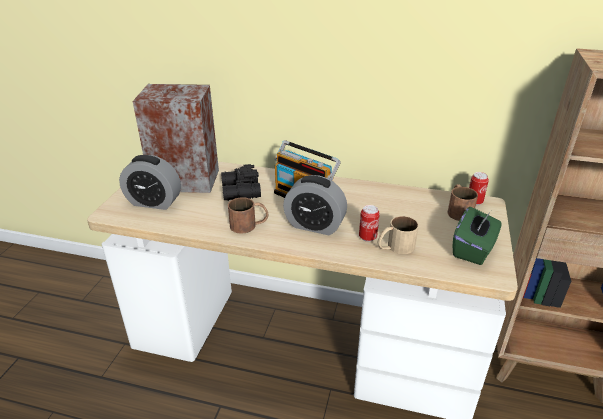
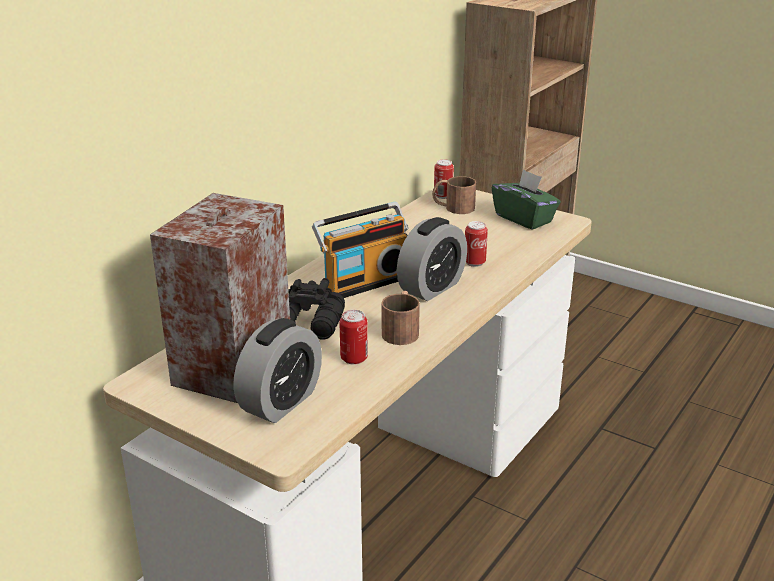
camera: 70 degrees left, 5 degrees down
beige mug [378,216,419,254] -> none
none -> can [339,310,368,365]

